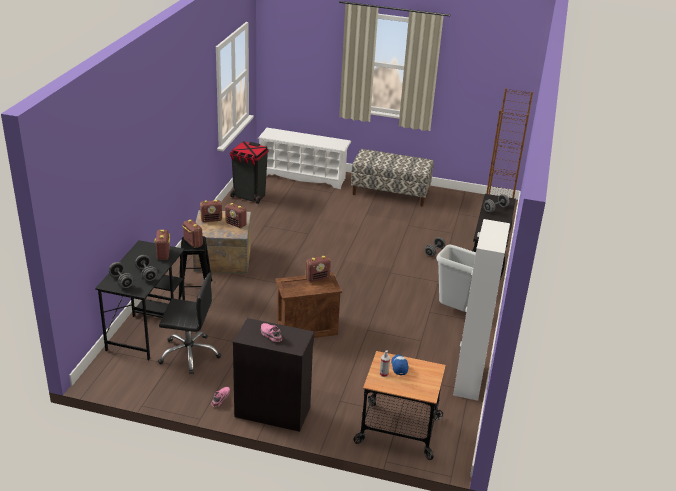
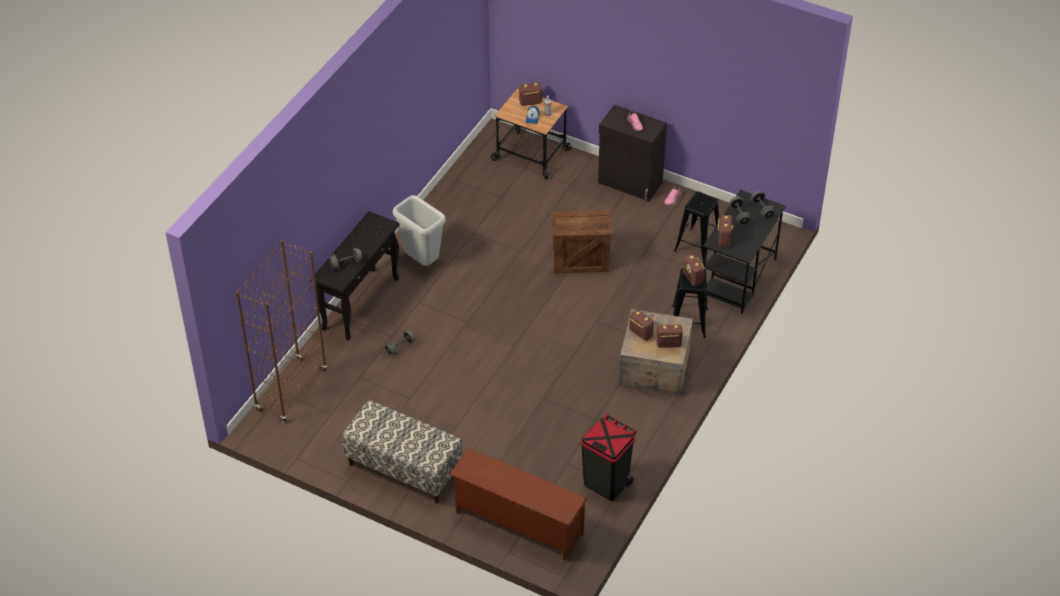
camera: 165 degrees left, 15 degrees up
black office chair [158,273,221,374] -> black stool [674,191,719,263]
white shoe rack [258,128,351,189] -> brown shoe rack [449,448,588,561]
radio [306,256,331,282] -> radio moved to [519,83,542,106]
white cabinet [453,219,510,401] -> none

